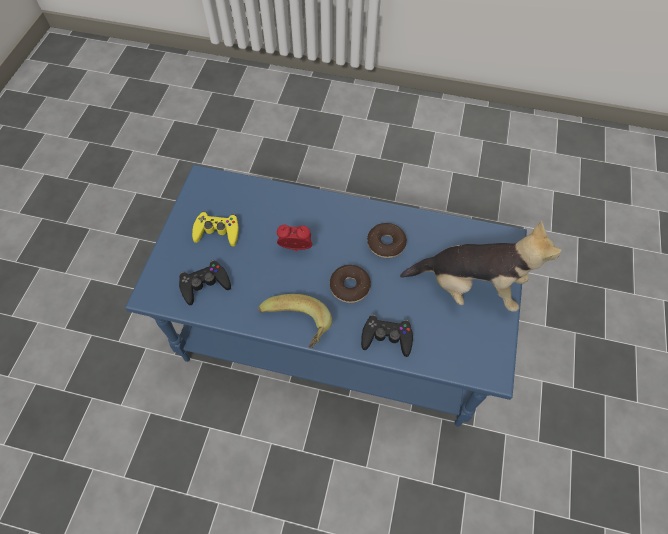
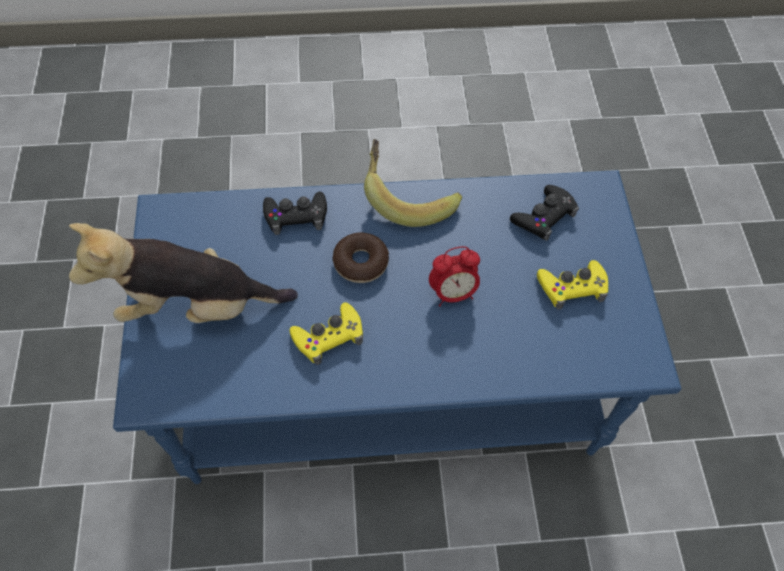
camera: 160 degrees right, 0 degrees up
donut [367,223,407,258] -> yellow game controller [290,303,363,365]

